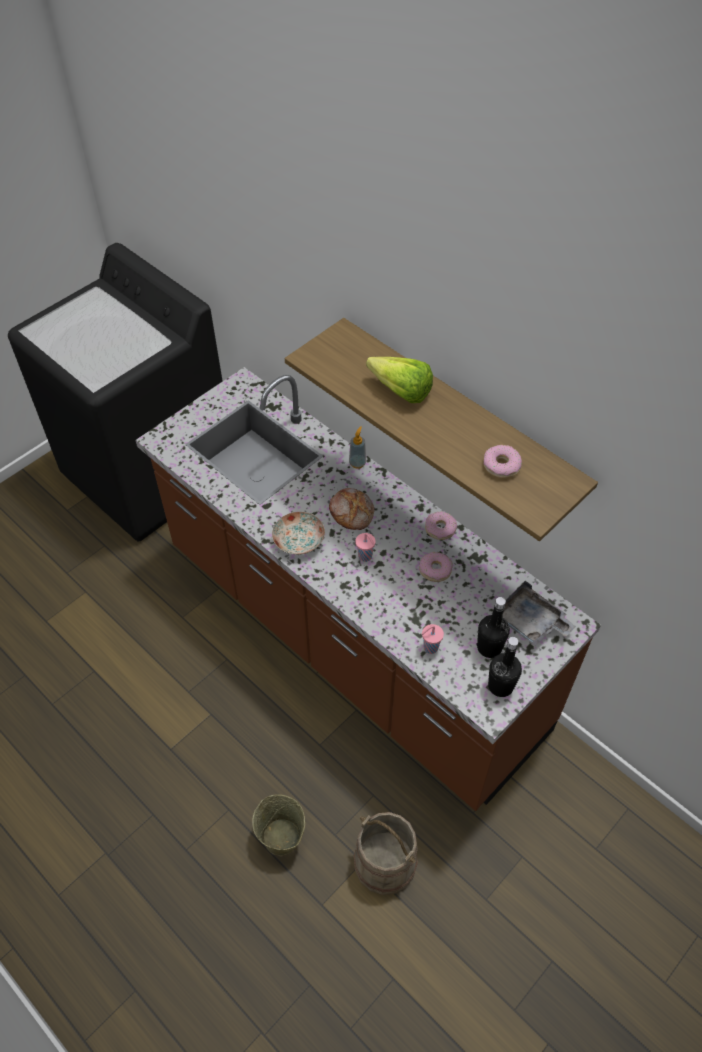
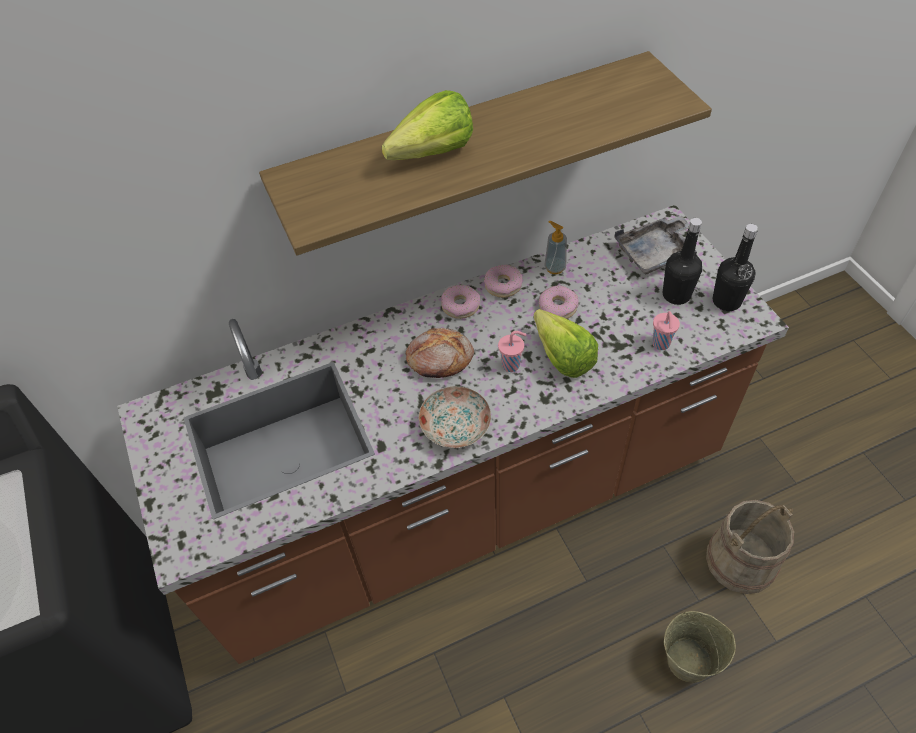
camera: 65 degrees left, 0 degrees up
soap dispenser [349,426,366,469] -> soap dispenser moved to [544,221,567,274]
donut [484,445,522,478] -> donut moved to [441,285,480,319]
none -> lettuce [534,309,598,378]

